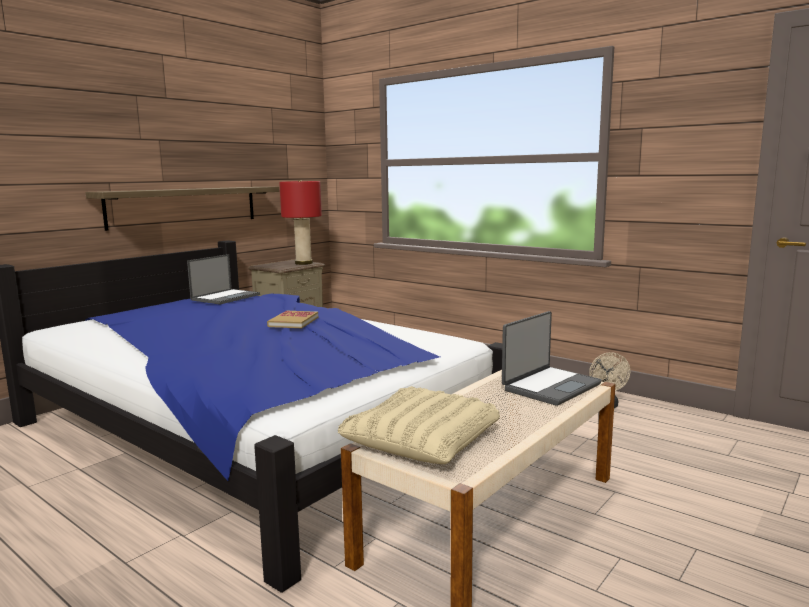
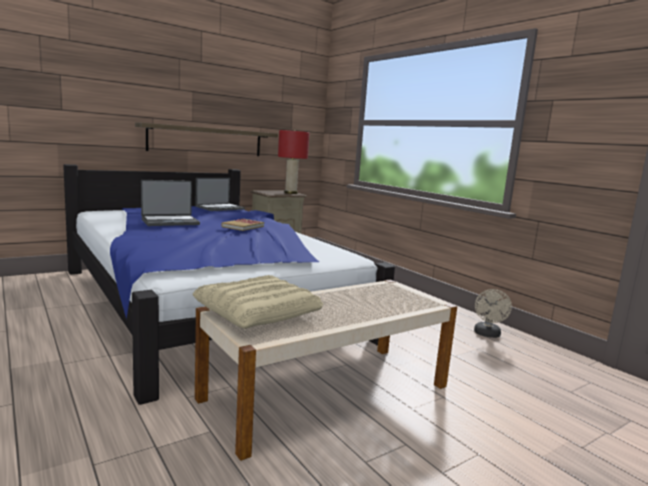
camera: 15 degrees right, 0 degrees up
laptop [502,311,602,406] -> laptop moved to [141,180,200,226]

